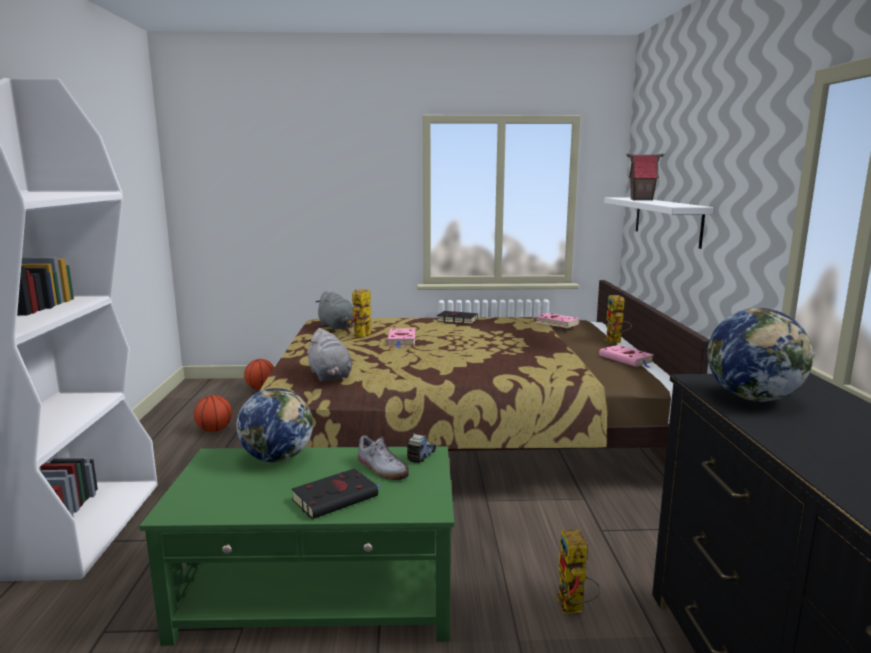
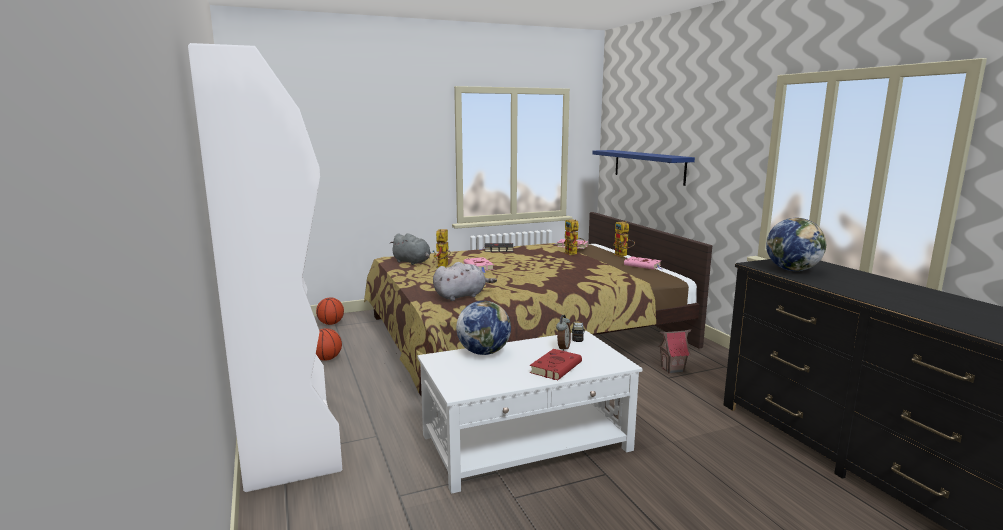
camera: 20 degrees left, 0 degrees up
green coffee table [139,446,454,646] -> white coffee table [418,331,642,494]
black book [291,469,381,519] -> red book [530,349,582,380]
grey plush toy [306,328,352,382] -> grey plush toy turned 75 degrees counterclockwise [433,262,497,301]
shoe [358,435,409,481] -> alarm clock [556,315,571,351]
toy robot [556,529,600,614] -> toy robot moved to [564,219,585,255]
white shelf [604,197,713,249] -> blue shelf [593,150,695,186]
toy house [626,154,664,201] -> toy house moved to [658,329,691,374]

